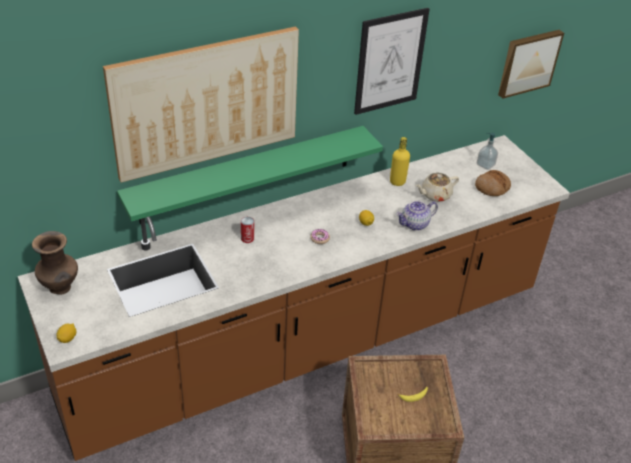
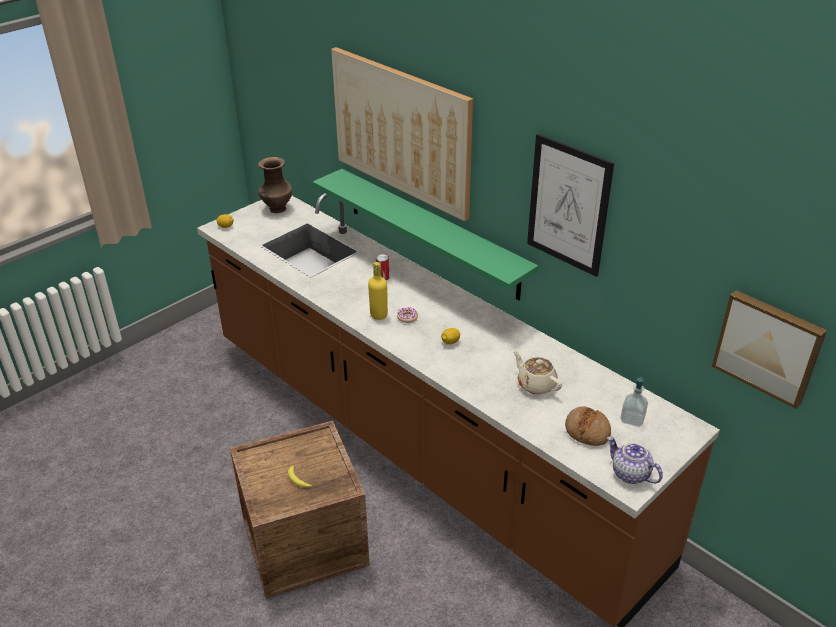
camera: 75 degrees right, 5 degrees down
yellow bottle [390,137,410,186] -> yellow bottle moved to [368,262,388,320]
teapot [396,201,438,231] -> teapot moved to [607,436,663,484]

